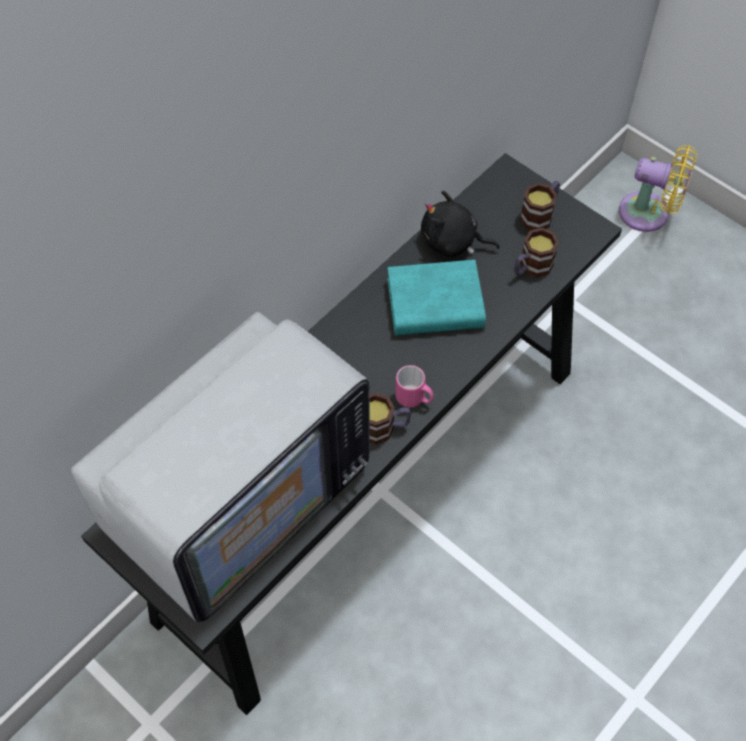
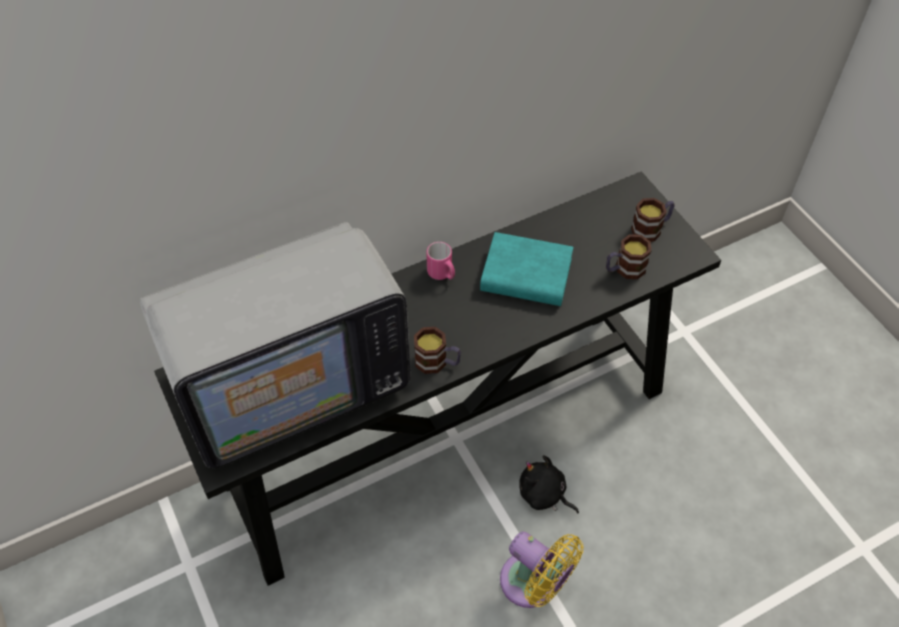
camera: 20 degrees right, 5 degrees down
pink mug [395,365,434,407] -> pink mug moved to [426,242,455,280]
black plush toy [421,191,500,257] -> black plush toy moved to [519,455,579,514]
yellow fan [619,145,697,232] -> yellow fan moved to [500,532,583,608]

